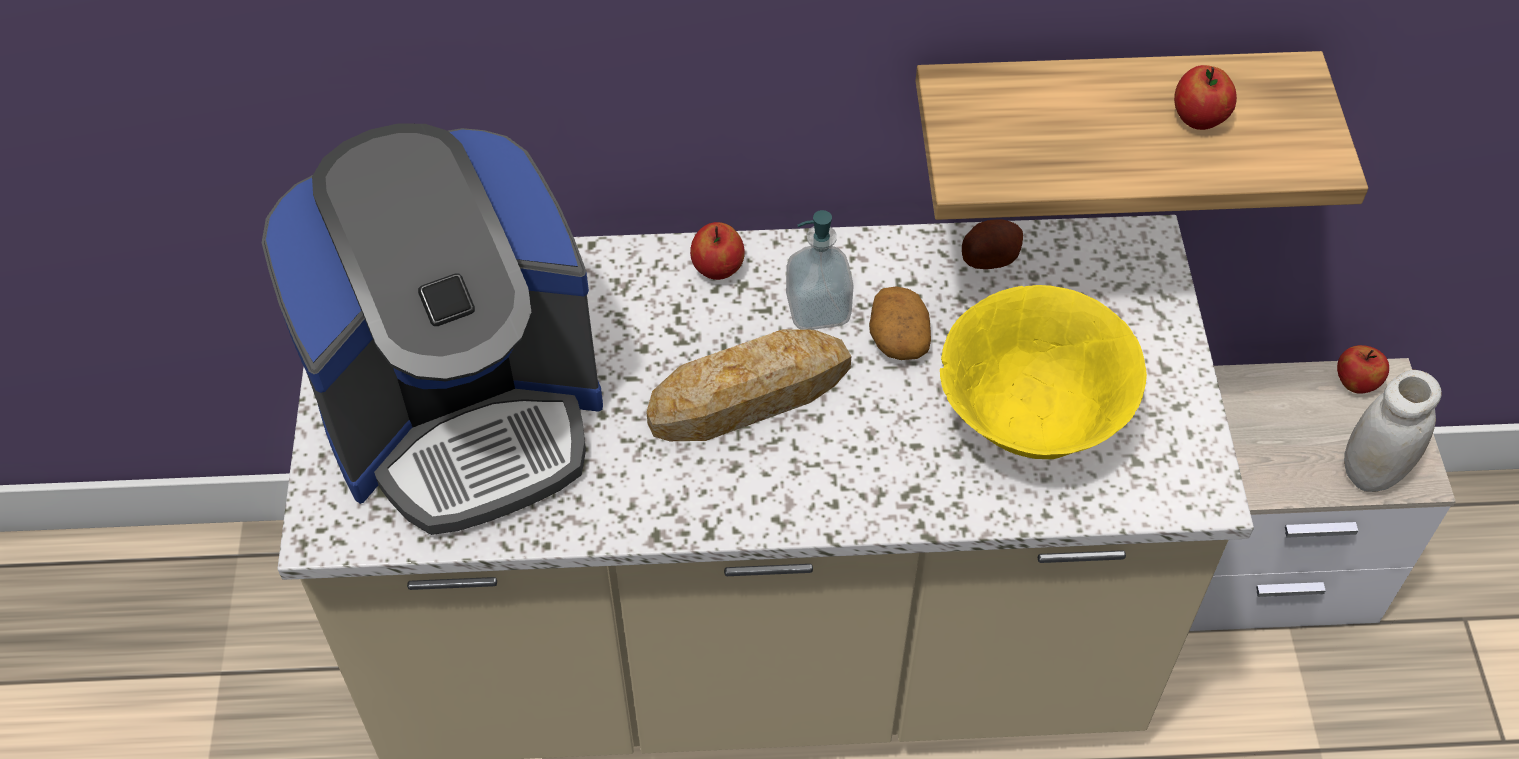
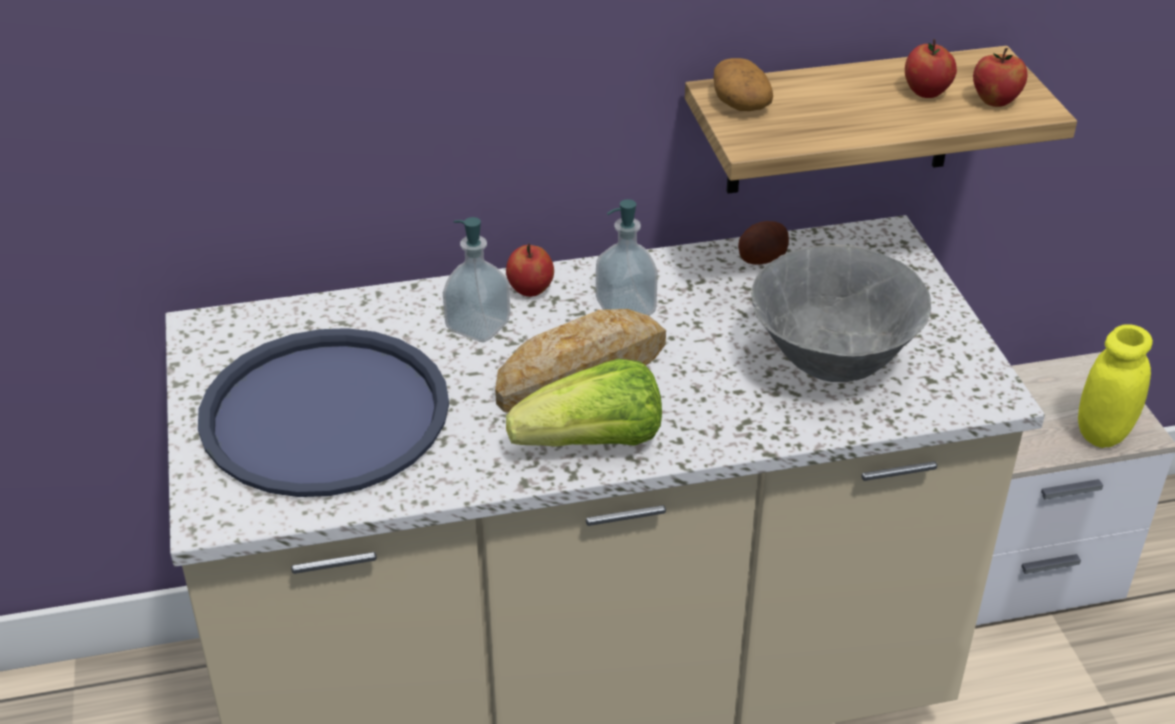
camera: 10 degrees left, 15 degrees down
coffee machine [262,124,603,535] -> blue tray [198,328,449,497]
potato [869,286,931,360] -> potato moved to [713,58,773,111]
yellow bowl [940,285,1147,459] -> grey bowl [751,245,931,382]
apple [1337,345,1389,394] -> apple moved to [973,48,1027,107]
white jar [1344,370,1442,492] -> yellow jar [1078,324,1153,448]
none -> soap dispenser [443,217,510,342]
none -> lettuce [506,359,662,447]

